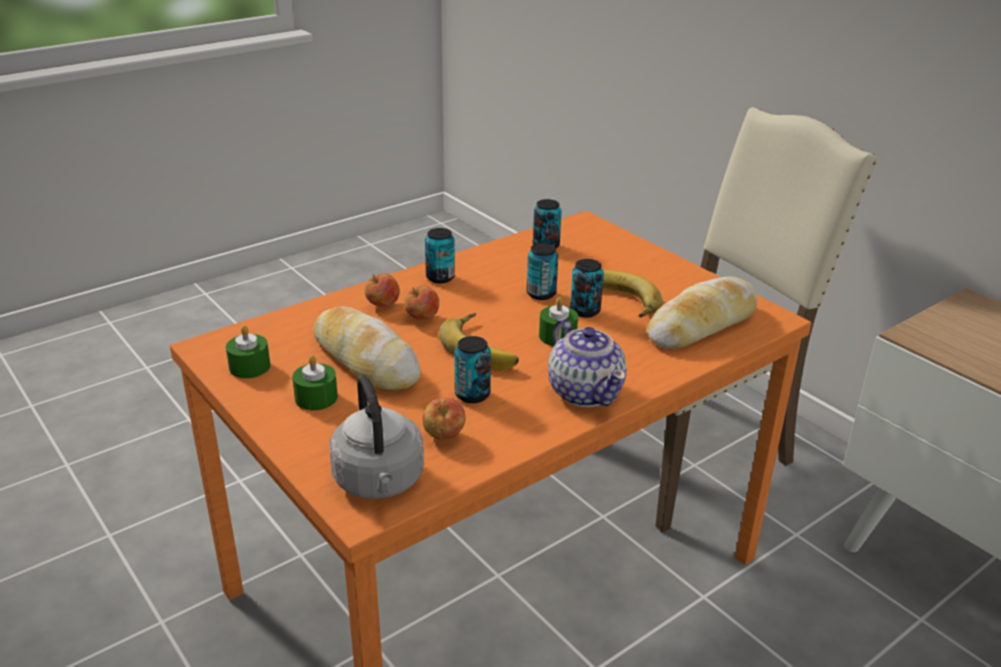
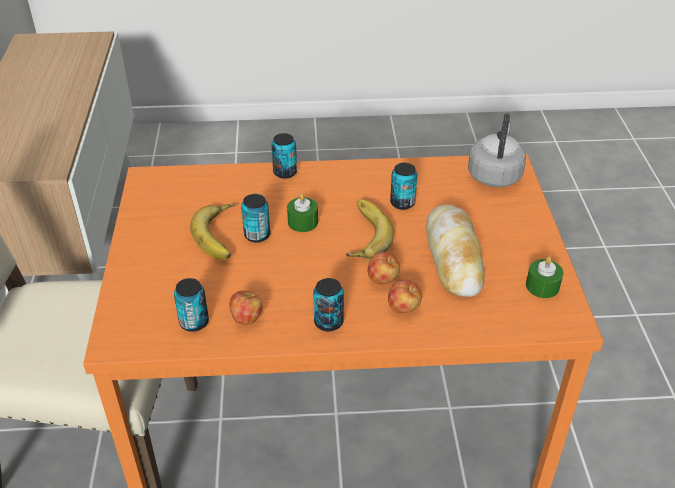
camera: 145 degrees left, 10 degrees up
green candle [292,355,338,411] -> none
apple [423,398,465,440] -> apple moved to [229,291,263,325]
can [527,243,558,300] -> can moved to [271,133,297,179]
teapot [548,318,626,407] -> none
bread [647,276,758,350] -> none

